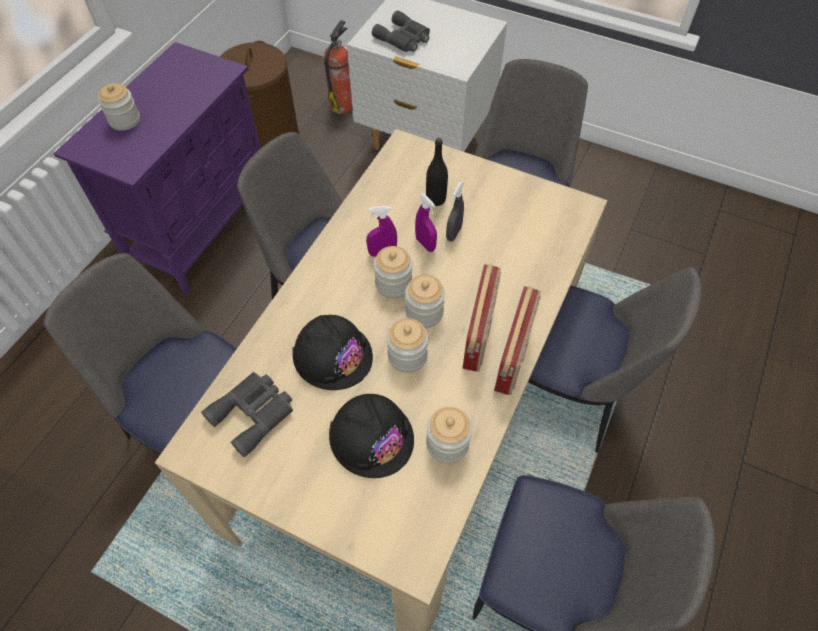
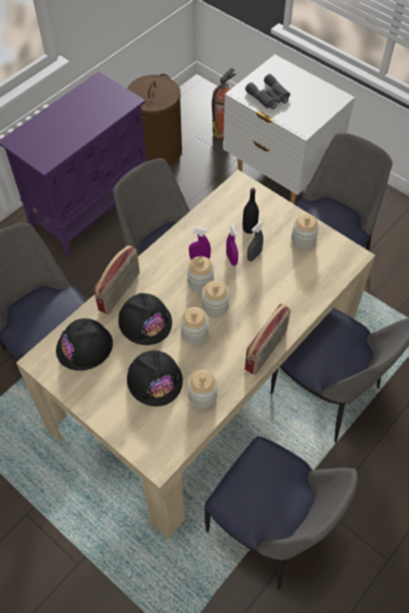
camera: 15 degrees right, 0 degrees up
jar [98,83,140,131] -> jar moved to [291,214,319,250]
grey binoculars [201,372,293,457] -> black hard hat [56,318,113,371]
radio [462,264,501,372] -> radio moved to [94,245,140,315]

